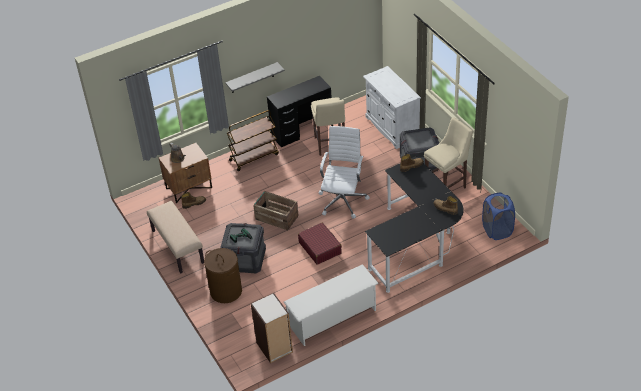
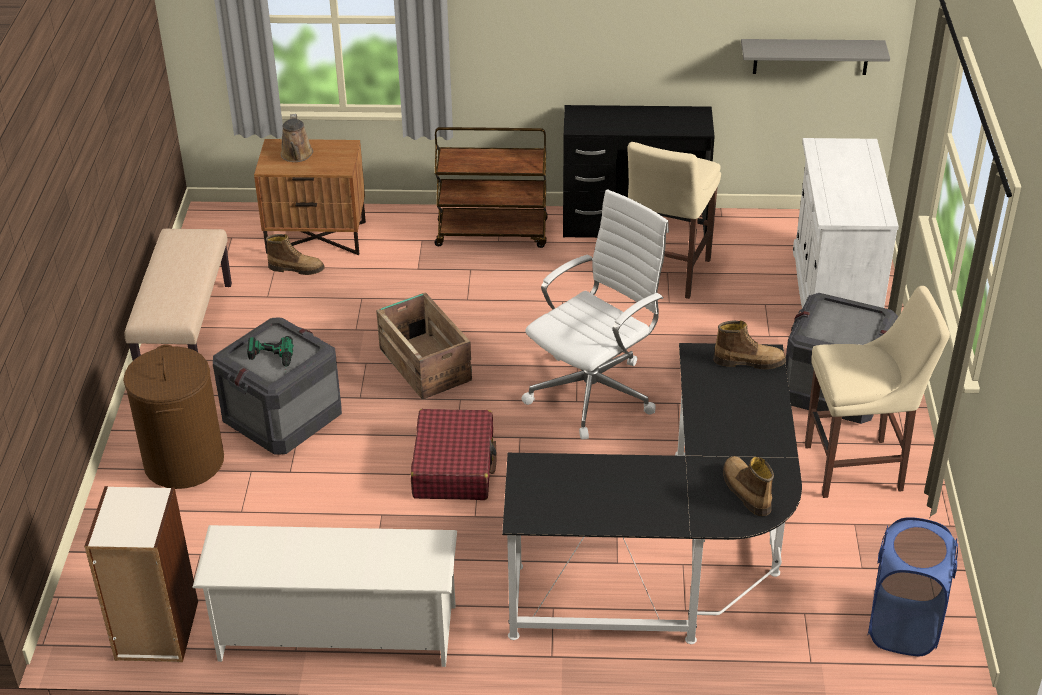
camera: 30 degrees right, 5 degrees down
grey shelf [225,62,285,93] -> grey shelf moved to [741,39,890,75]

